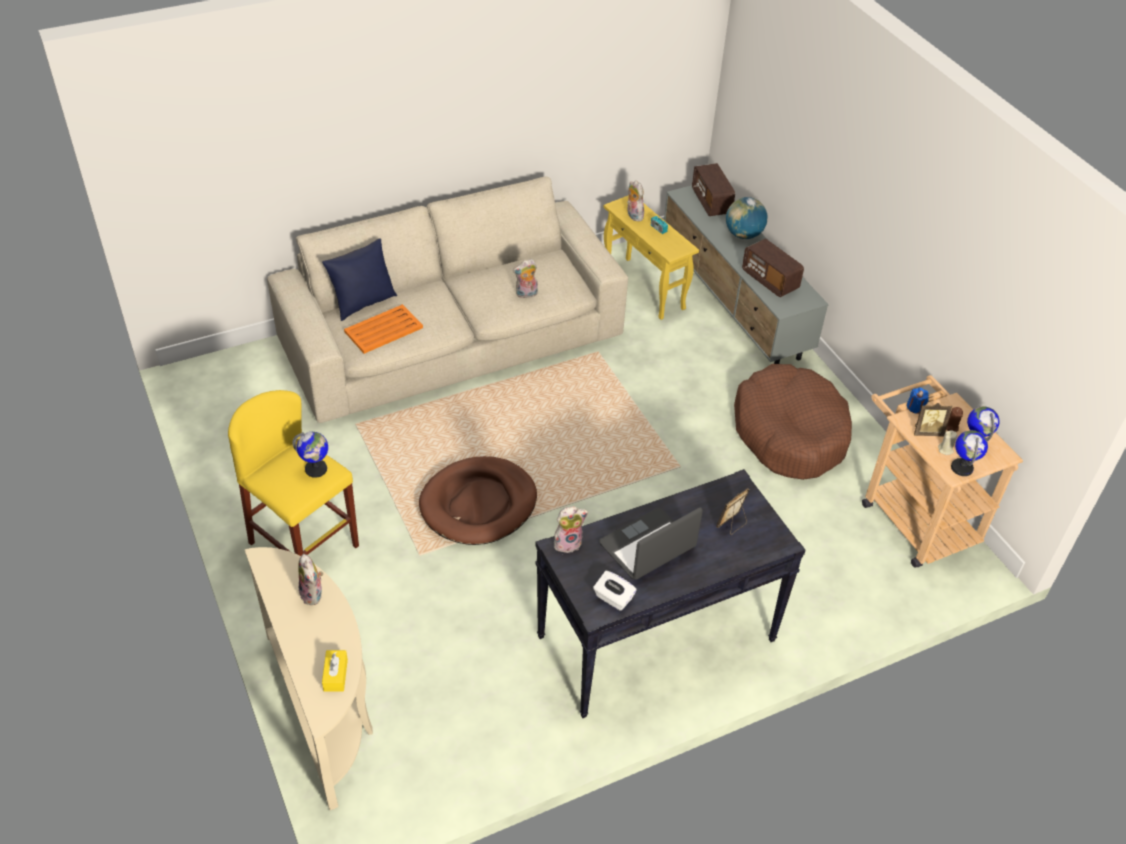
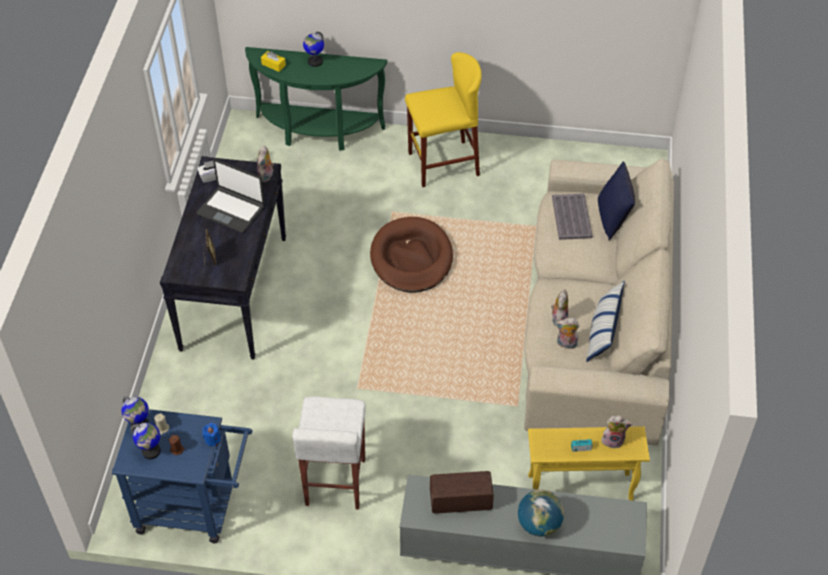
camera: 125 degrees right, 5 degrees up
beige console table [245,547,373,810] -> green console table [245,47,387,151]
globe [292,432,328,478] -> globe moved to [303,32,324,67]
plush toy [298,554,323,605] -> plush toy moved to [556,318,579,349]
orange tray [344,304,423,354] -> grey tray [552,194,592,240]
laptop [599,507,703,580] -> laptop turned 120 degrees clockwise [197,159,265,233]
radio [692,163,735,216] -> none
brown dog bed [734,364,852,480] -> white stool [293,396,366,510]
beige cart [862,375,1023,568] -> blue cart [112,409,252,543]
picture frame [914,403,952,437] -> none
none -> pillow [586,281,625,362]

